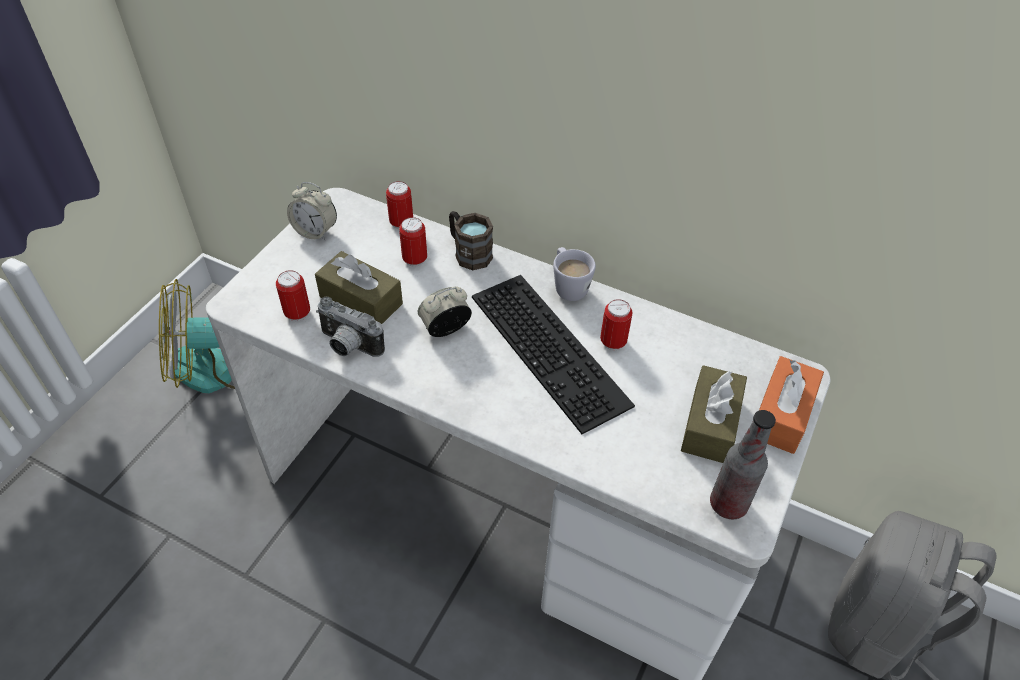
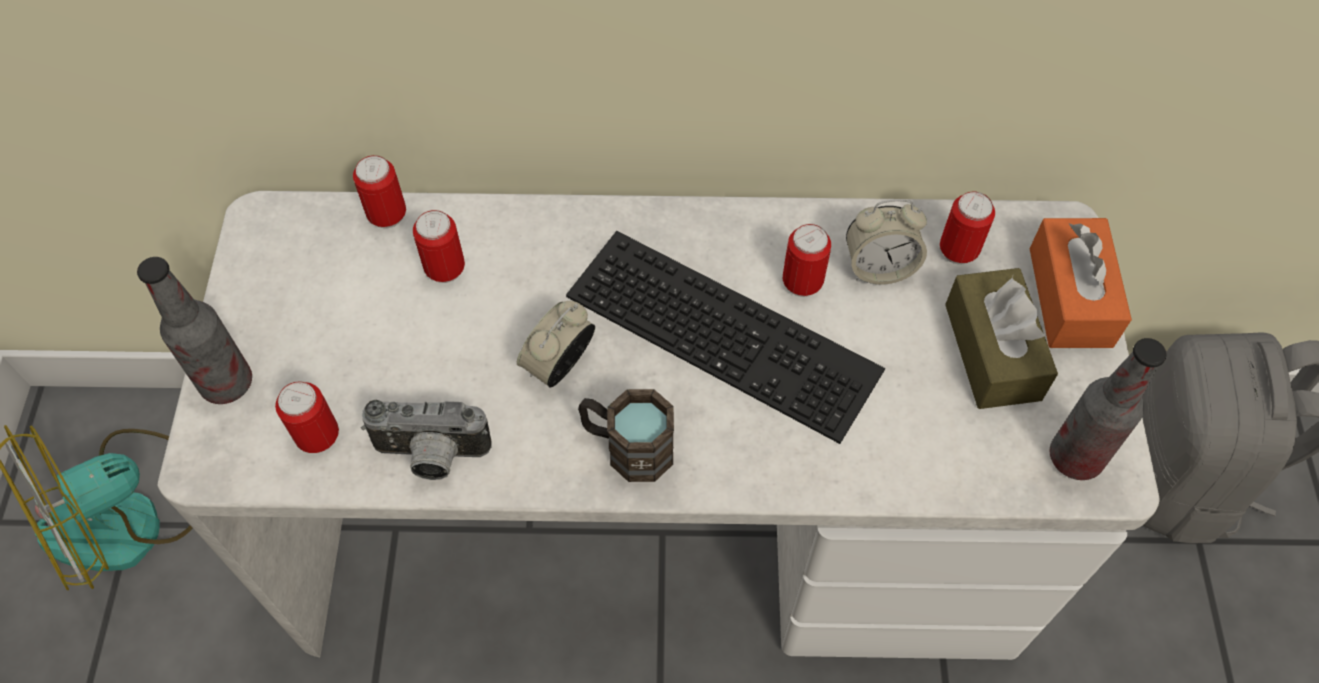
camera: 25 degrees left, 10 degrees up
alarm clock [287,182,337,241] -> alarm clock moved to [846,199,927,285]
brown tissue box [315,251,403,324] -> none
brown mug [449,211,493,270] -> brown mug moved to [578,389,674,482]
white mug [553,247,596,301] -> none
none -> bottle [137,257,252,404]
none -> can [940,191,995,265]

